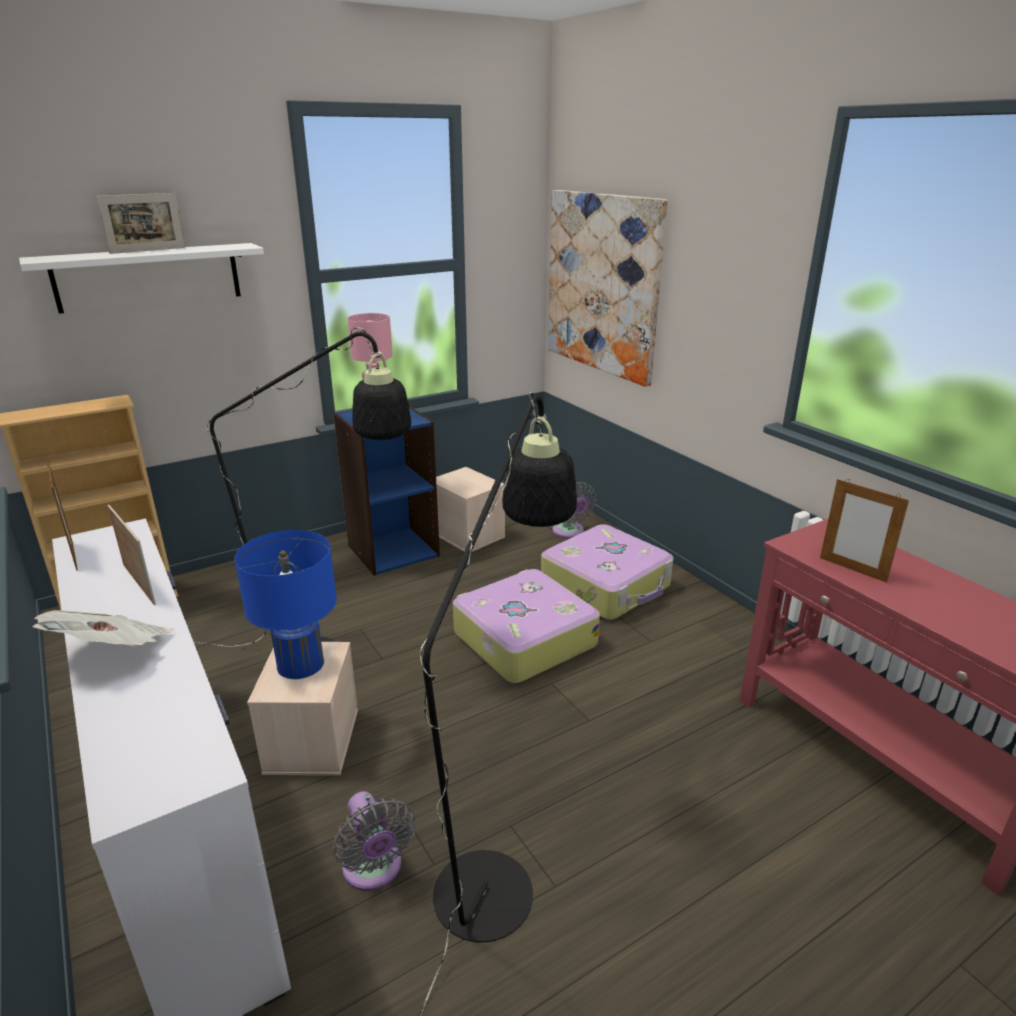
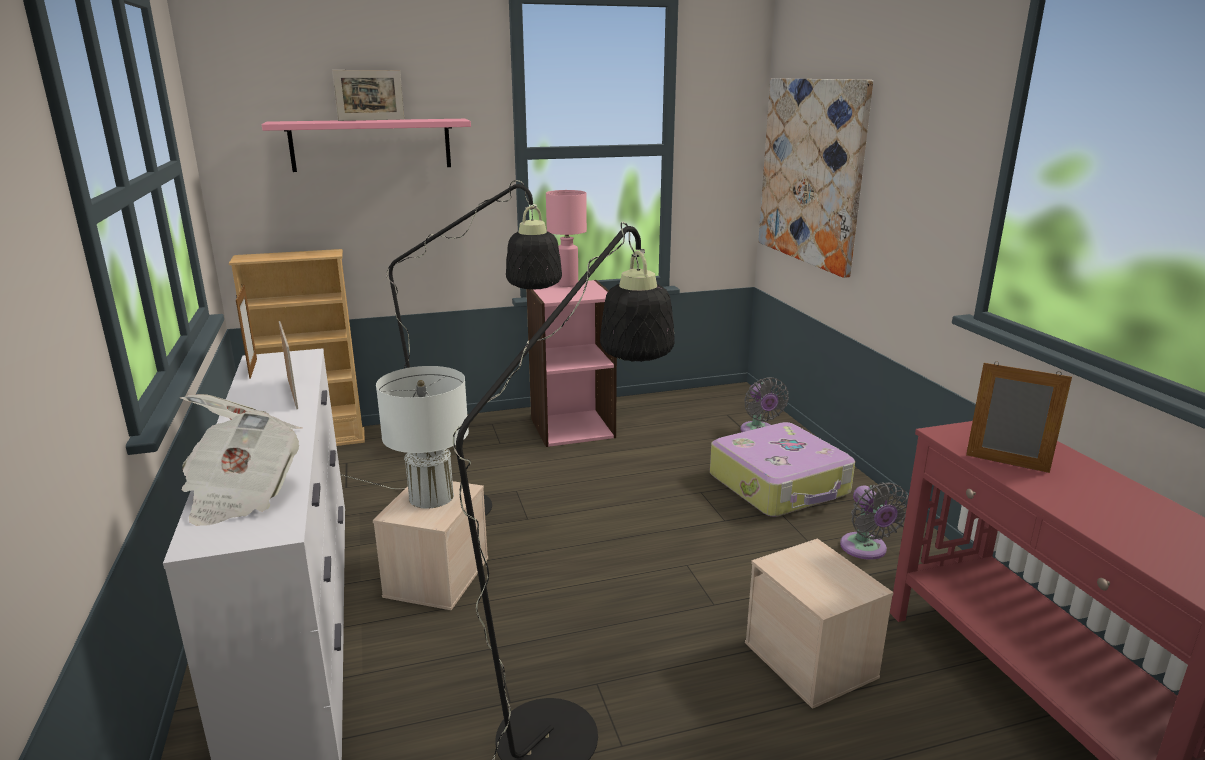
camera: 15 degrees right, 5 degrees down
white shelf [19,243,264,314] -> pink shelf [262,119,471,172]
blue table lamp [234,530,337,679] -> white table lamp [376,366,469,509]
grey fan [333,791,416,891] -> grey fan moved to [840,482,908,560]
blue bookcase [334,406,440,576] -> pink bookcase [527,280,617,447]
beige storage box [436,467,505,552] -> beige storage box moved to [745,538,894,709]
suitcase [453,569,600,683] -> none
picture frame [820,479,909,583] -> picture frame turned 150 degrees clockwise [966,362,1072,473]
none -> newspaper [181,411,299,526]

